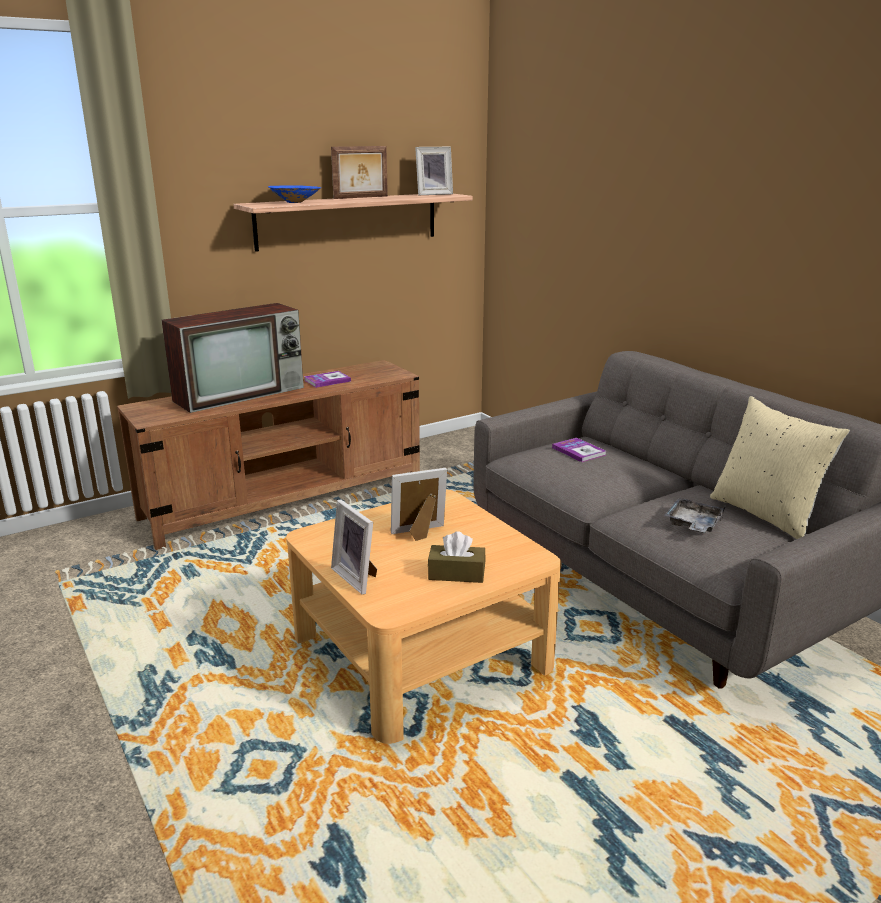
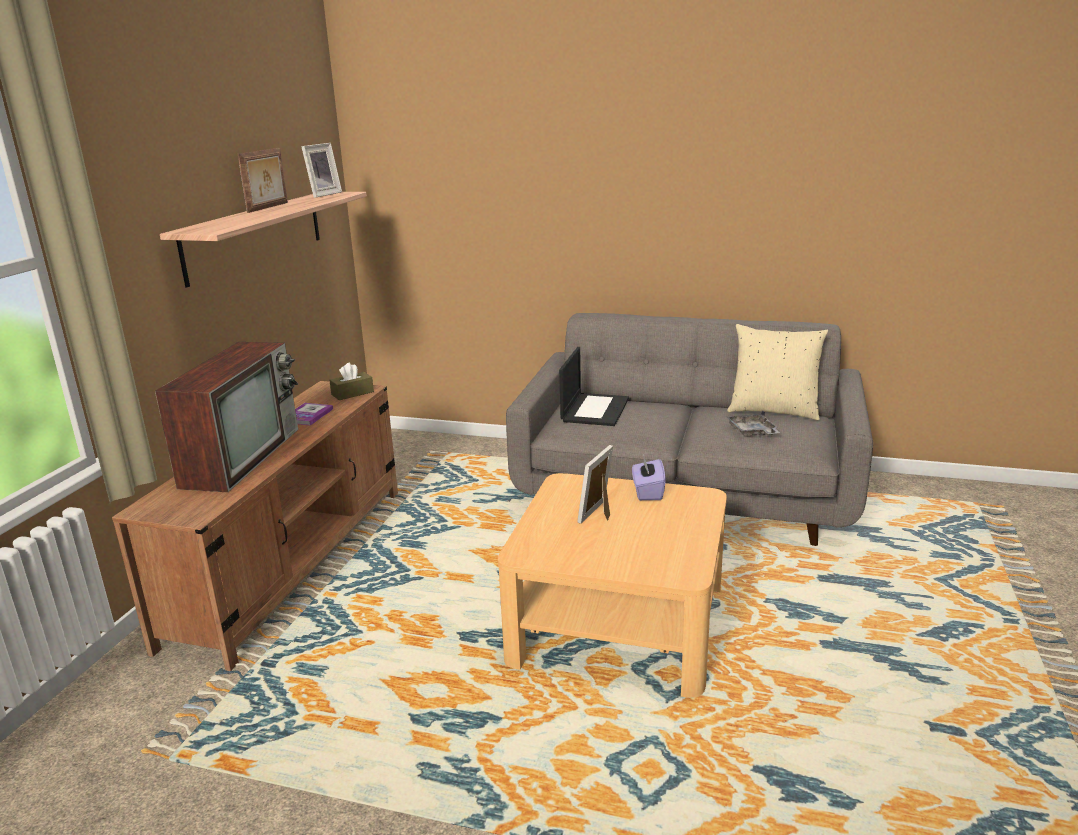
camera: 40 degrees left, 0 degrees up
blue bowl [268,185,321,203] -> none
picture frame [331,500,377,595] -> none
brown tissue box [428,531,486,583] -> brown tissue box moved to [329,362,374,400]
book [552,438,606,462] -> laptop [559,347,629,426]
none -> purple tissue box [632,457,666,500]

